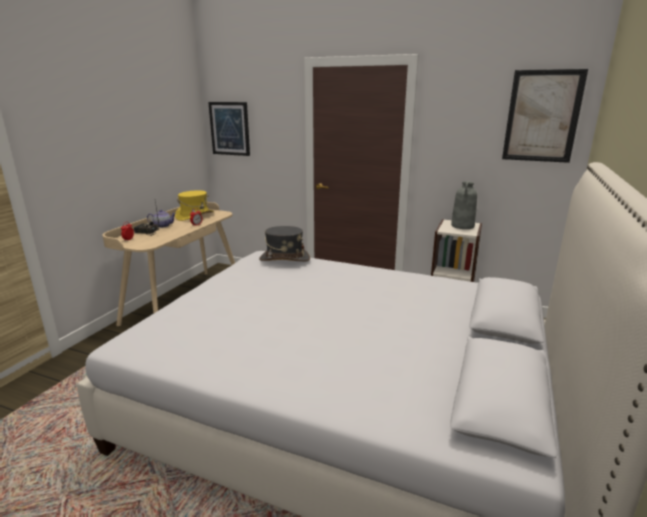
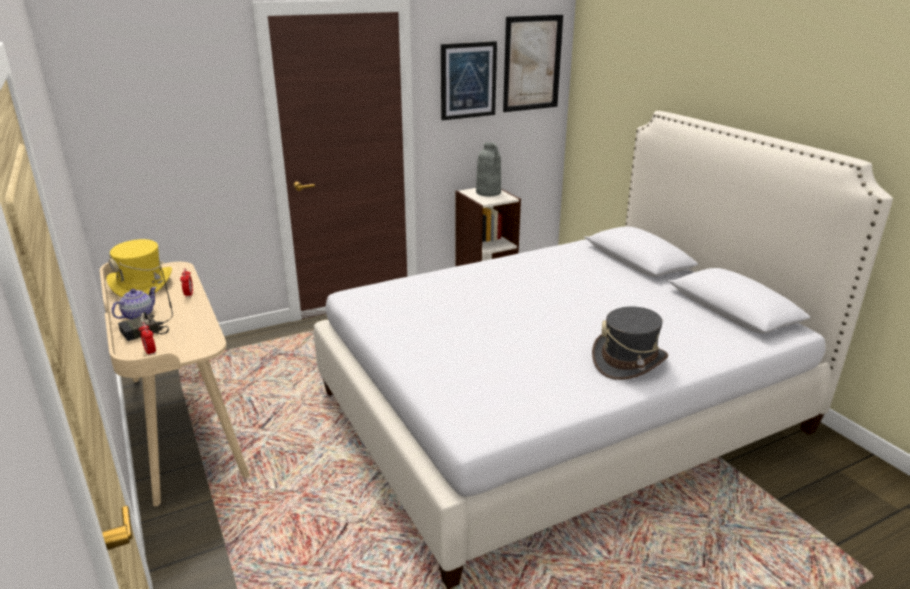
camera: 50 degrees left, 5 degrees up
picture [208,102,250,156] -> picture moved to [441,41,497,120]
grey hat [259,226,310,261] -> grey hat moved to [592,306,668,380]

